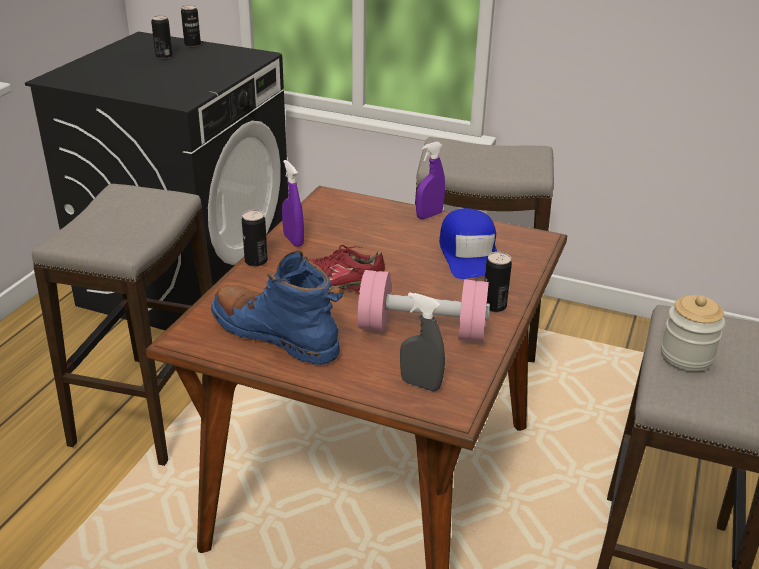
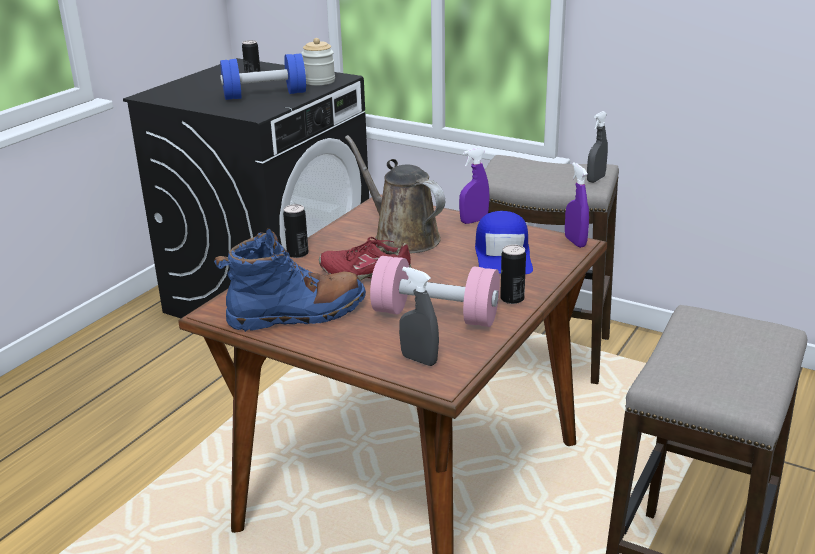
camera: 10 degrees right, 5 degrees down
stool [32,184,213,466] -> none
can [181,5,201,47] -> none
blue boot [211,251,343,365] -> blue boot turned 120 degrees clockwise [214,228,366,332]
purple spray bottle [282,160,304,247] -> purple spray bottle moved to [565,163,589,248]
jar [661,295,725,371] -> jar moved to [301,38,335,85]
none -> blue dumbbell [220,53,306,100]
none -> brown watering can [345,135,445,253]
none -> grey spray bottle [587,111,608,183]

